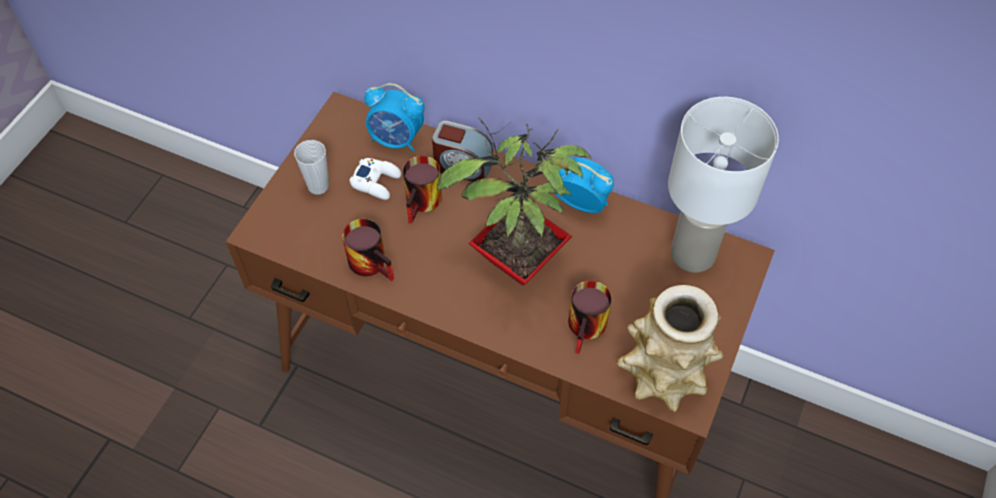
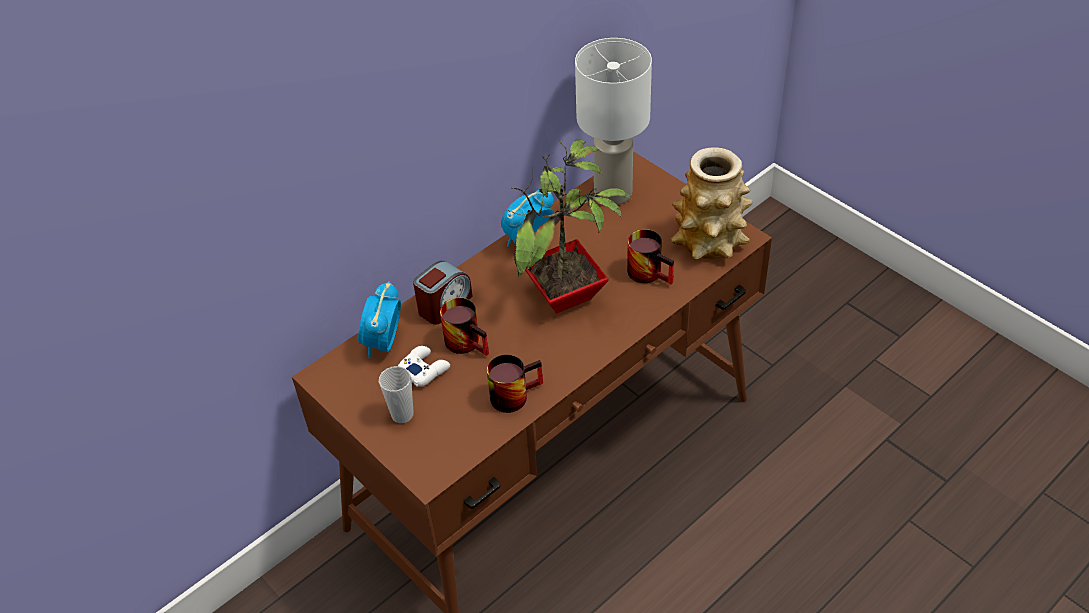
camera: 65 degrees left, 10 degrees down
alarm clock [364,83,424,151] -> alarm clock turned 150 degrees clockwise [358,281,401,358]

